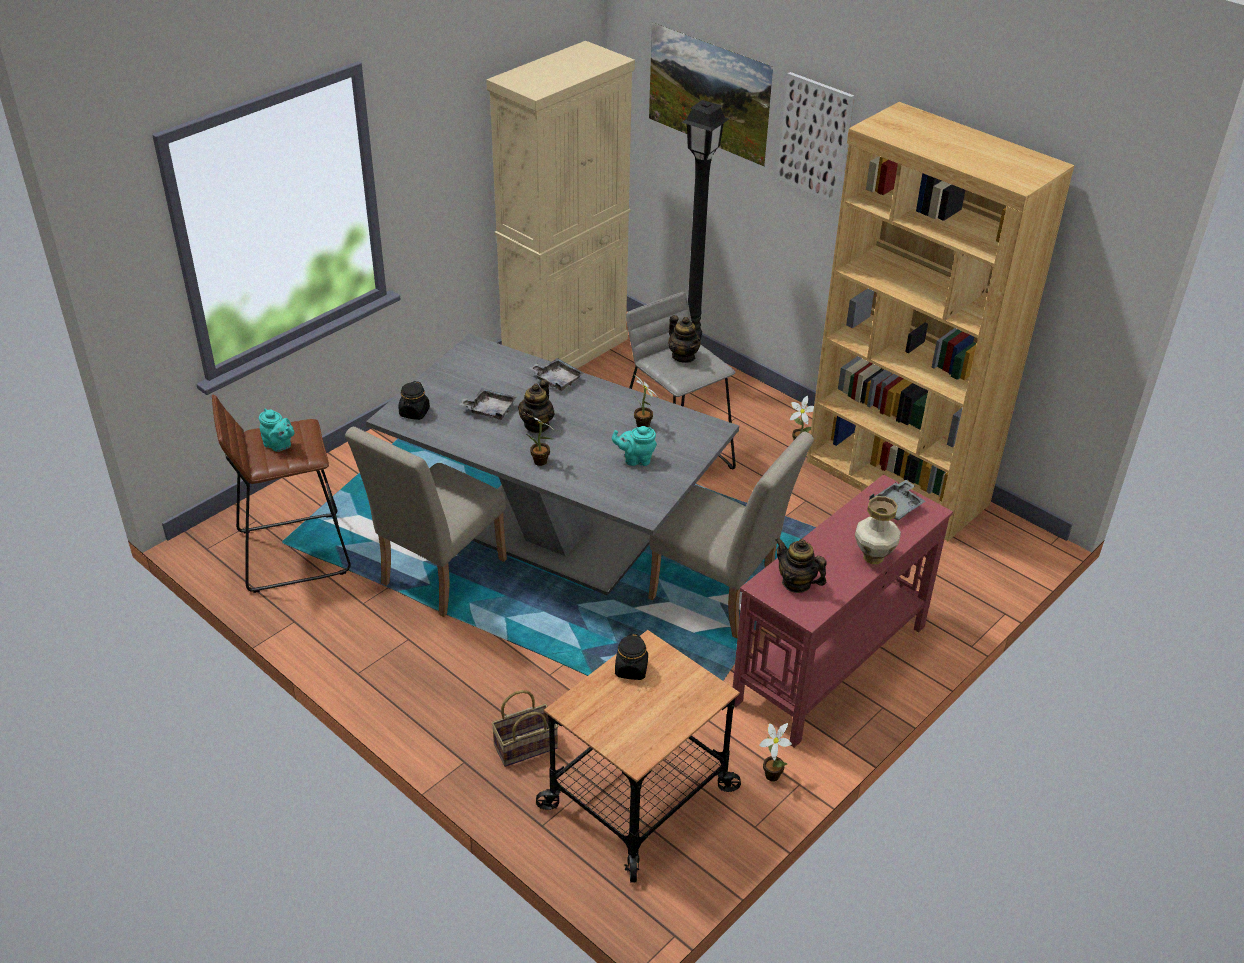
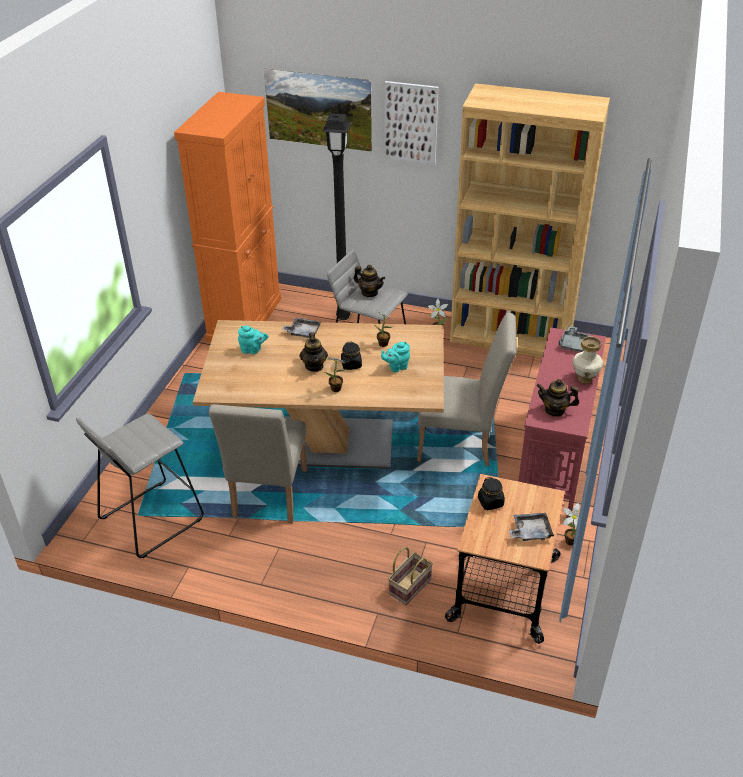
camera: 25 degrees left, 0 degrees up
brown stool [212,394,351,593] -> grey stool [76,413,203,558]
turquoise teapot [259,408,294,452] -> turquoise teapot moved to [238,326,268,354]
grey dining table [366,334,739,596] -> brown dining table [193,320,444,469]
black jar [398,381,430,420] -> black jar moved to [341,342,362,370]
grey tray [459,388,516,420] -> grey tray moved to [509,513,554,541]
beige cabinet [486,41,635,369] -> orange cabinet [174,92,281,342]

